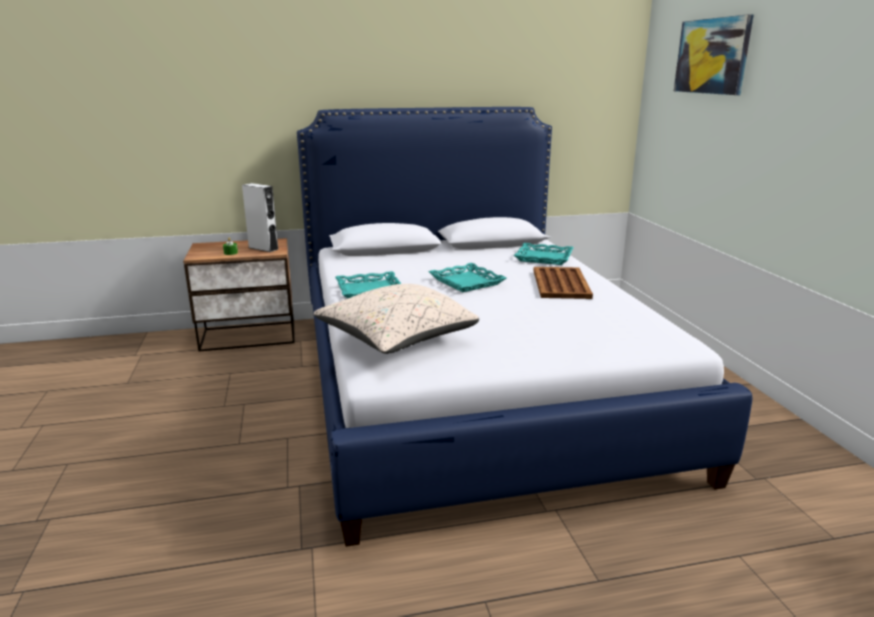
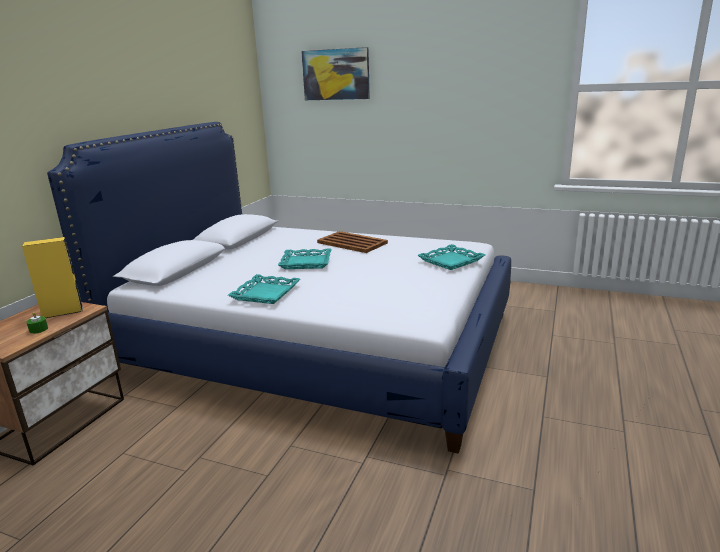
camera: 55 degrees left, 0 degrees up
grey speaker [242,183,279,252] -> yellow speaker [22,237,83,318]
beige pillow [314,284,479,354] -> none
turquoise tray [514,243,574,265] -> turquoise tray moved to [418,244,485,270]

